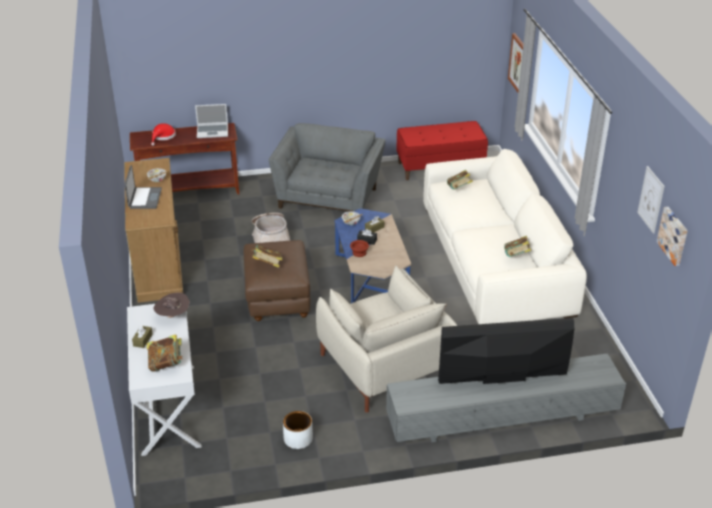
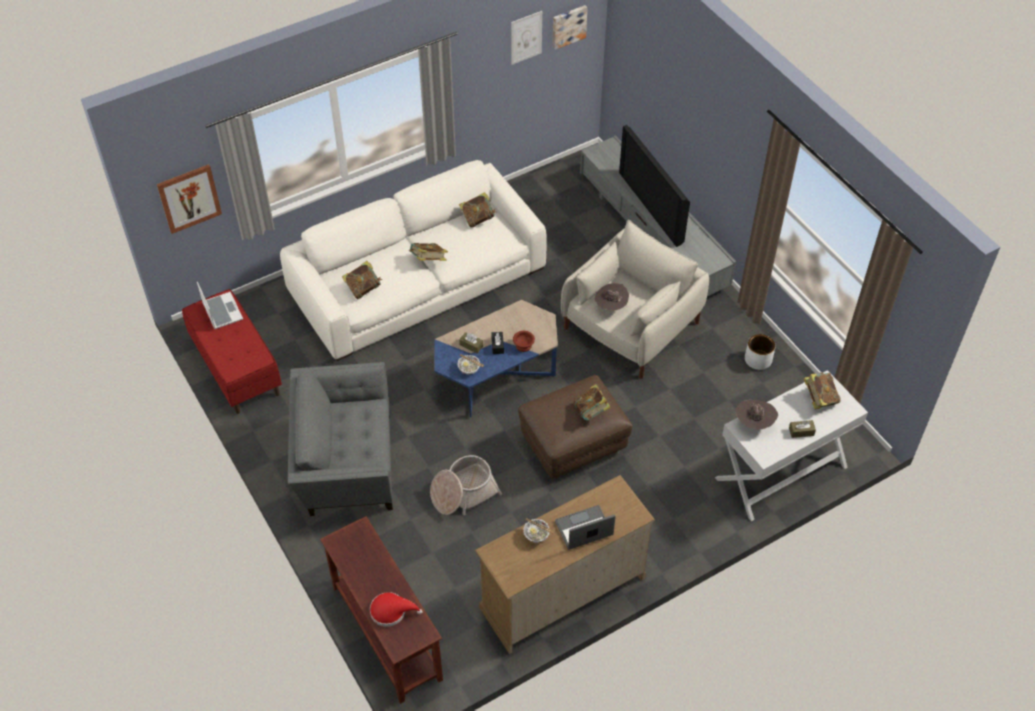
camera: 110 degrees left, 15 degrees up
laptop [195,104,228,138] -> laptop moved to [197,282,243,329]
none -> book [409,243,448,261]
none -> brown hat [595,283,629,310]

